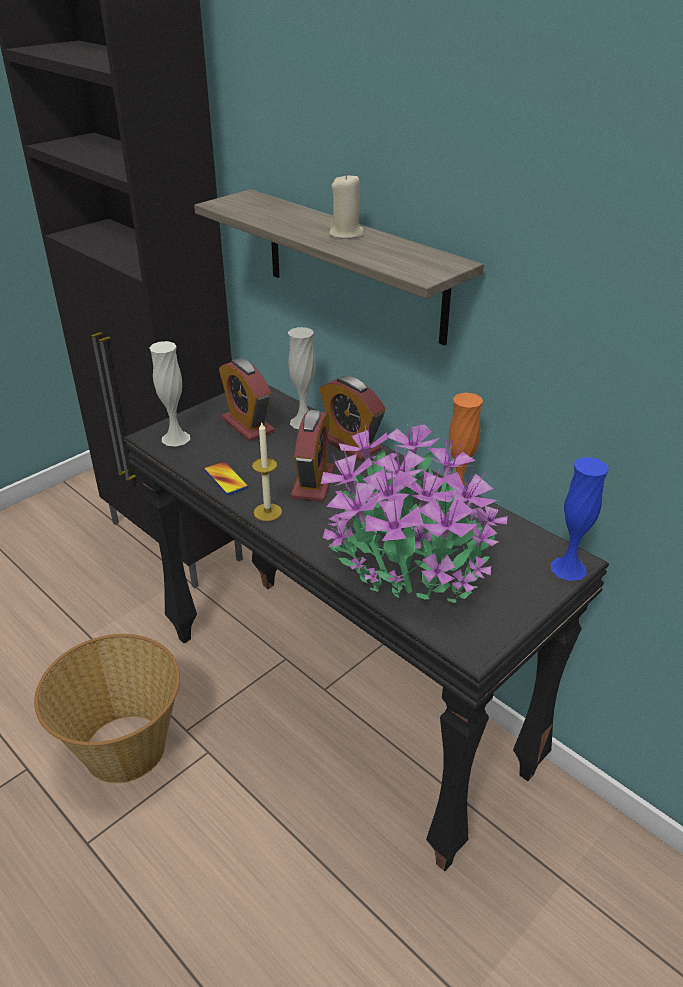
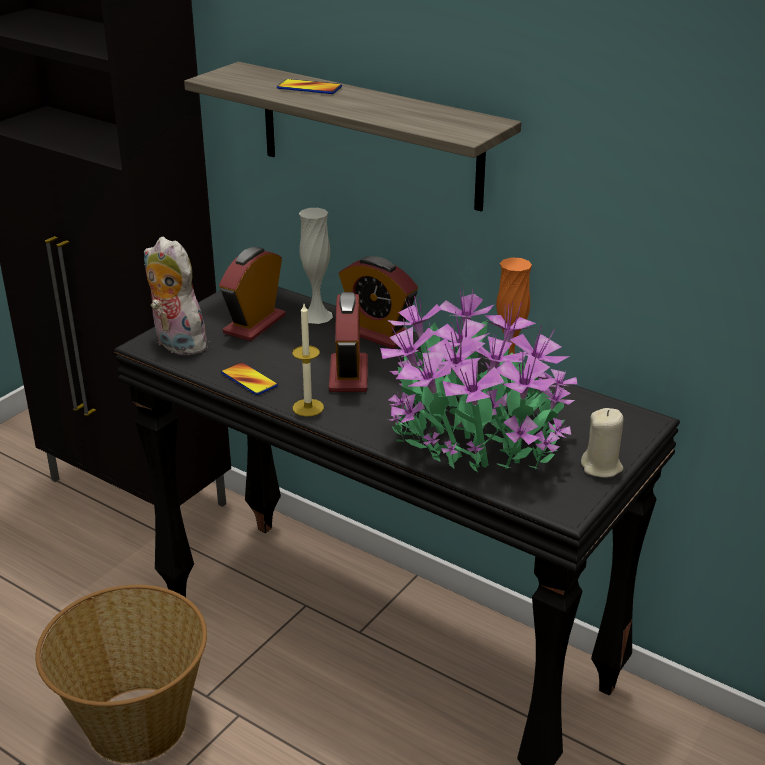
camera: 10 degrees left, 5 degrees down
white vase [149,341,190,446] -> plush toy [144,237,208,356]
alarm clock [219,358,275,442] -> alarm clock turned 75 degrees clockwise [219,247,286,341]
beige candle [329,173,364,239] -> beige candle moved to [581,408,623,478]
blue vase [551,457,609,581] -> none
none -> phone [277,79,342,94]

